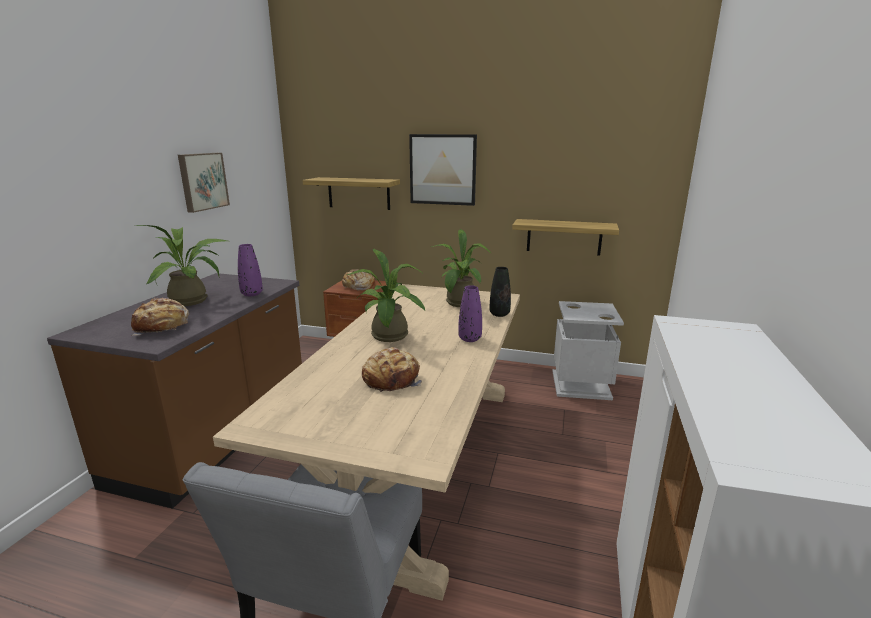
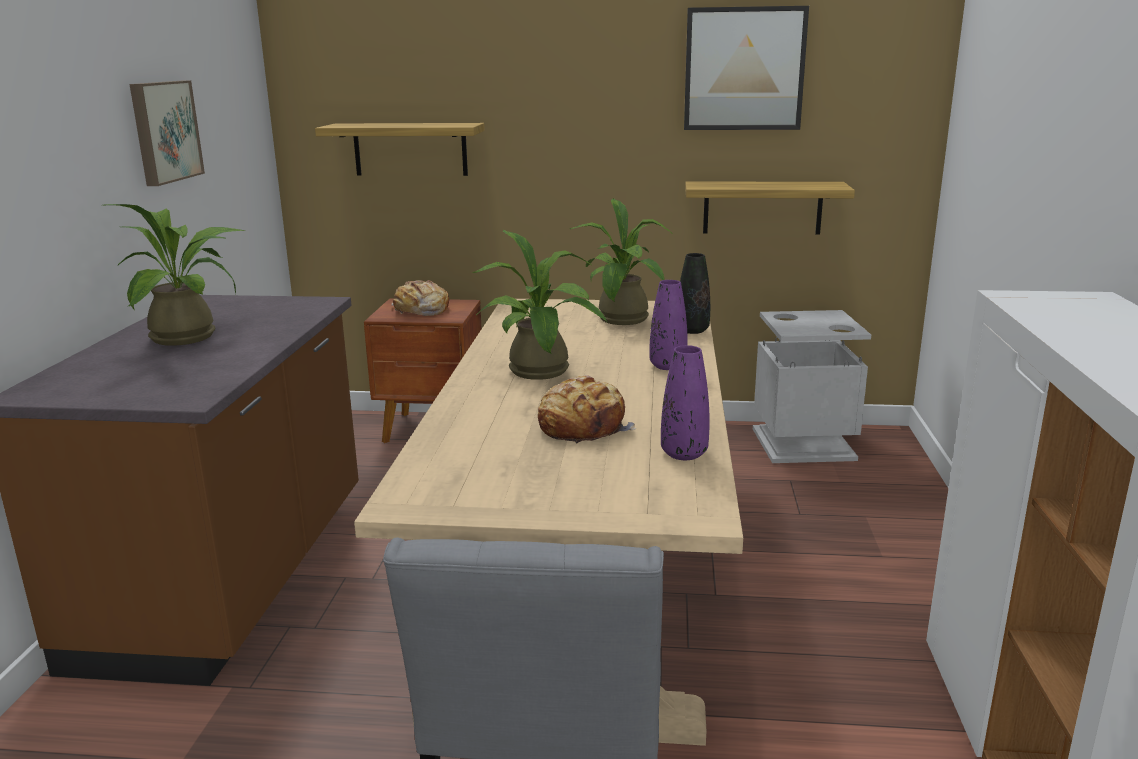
camera: 10 degrees left, 0 degrees up
bread [131,298,189,335] -> none
purple vase [238,244,263,296] -> purple vase moved to [661,345,710,460]
picture [409,134,477,206] -> picture moved to [684,6,809,130]

